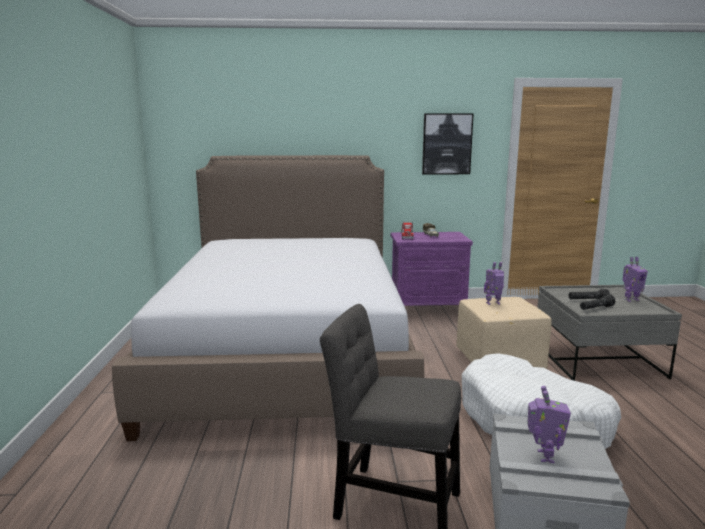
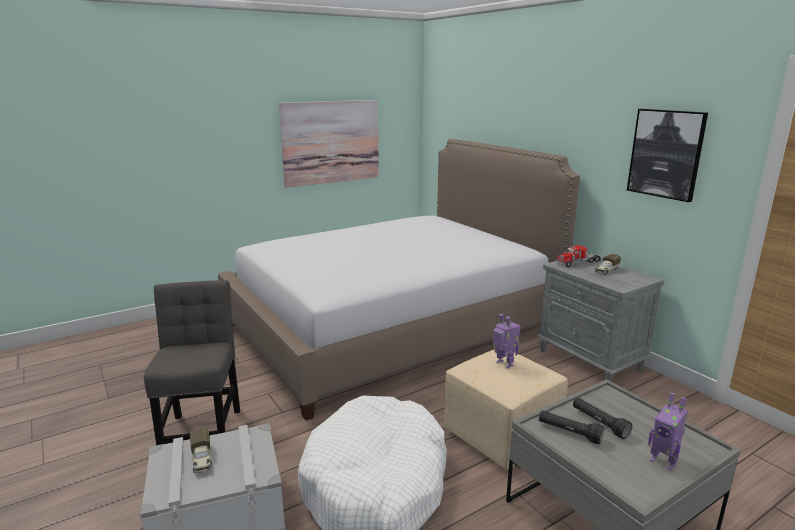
camera: 60 degrees right, 5 degrees up
purple nightstand [391,232,473,306] -> grey nightstand [536,259,664,381]
toy robot [527,386,571,463] -> toy truck [190,428,212,473]
none -> picture [279,100,379,188]

